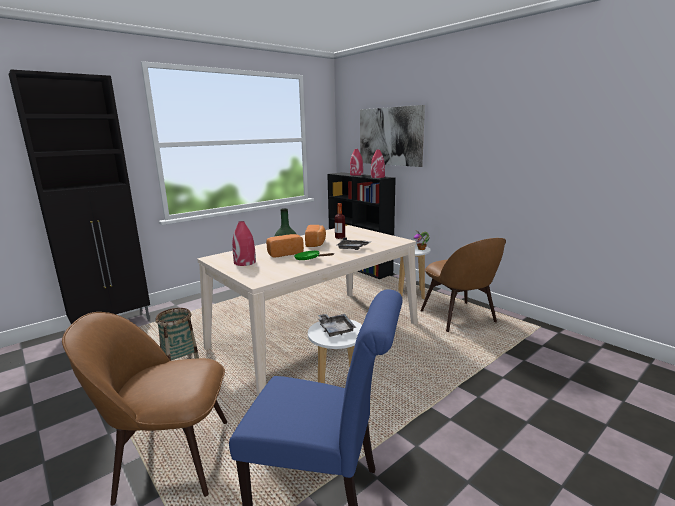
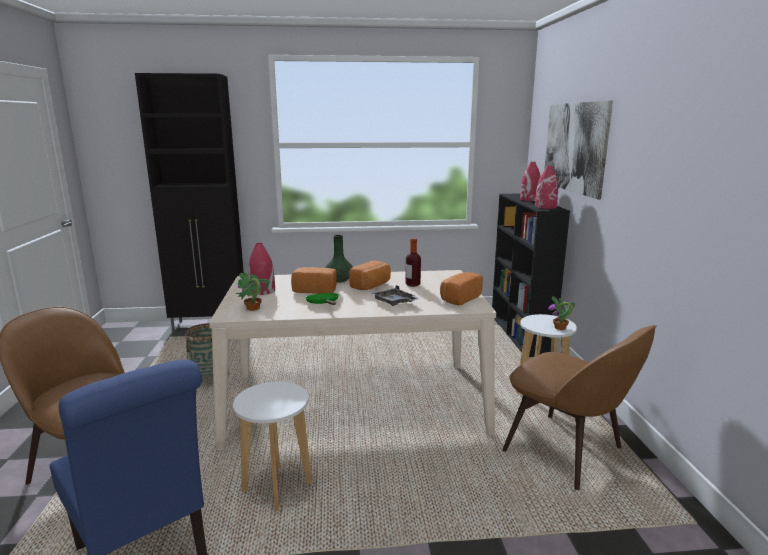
camera: 35 degrees right, 0 degrees up
grey tray [318,314,356,337] -> none
brown chair [421,238,506,332] -> brown chair turned 60 degrees counterclockwise [502,325,656,490]
none -> potted plant [235,273,270,311]
none -> bread [440,272,483,305]

